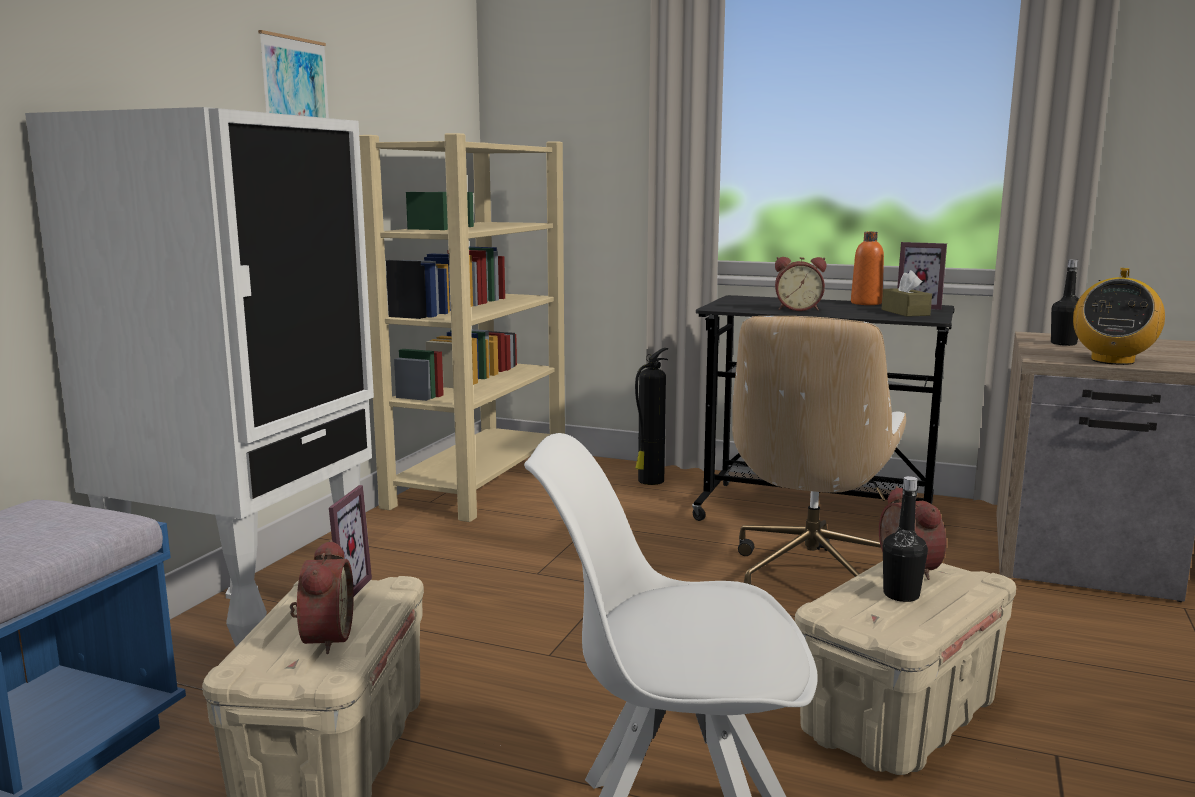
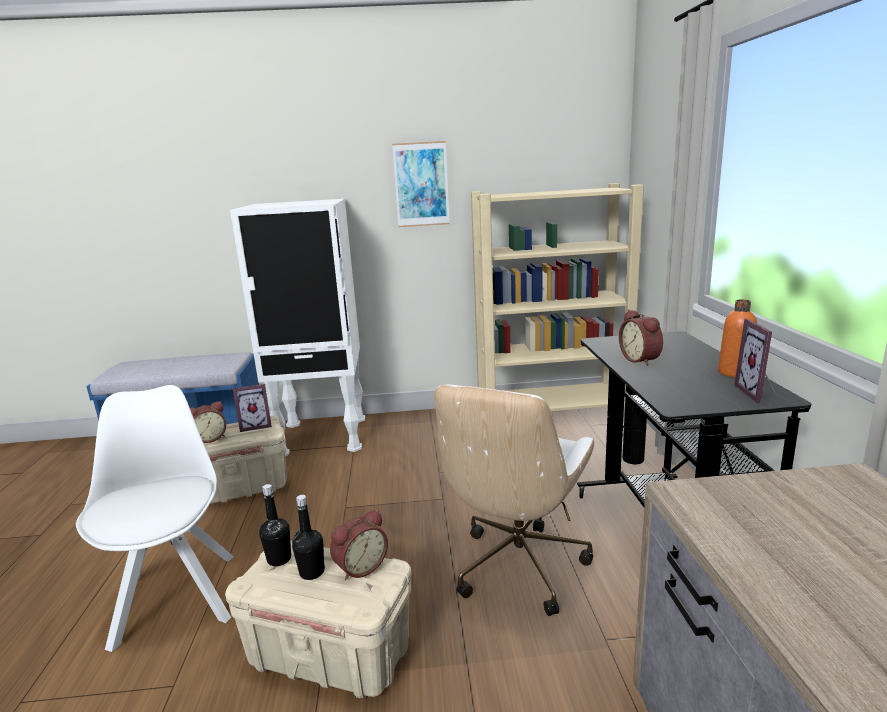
camera: 65 degrees right, 5 degrees up
white office chair [732,316,906,586] -> white office chair turned 60 degrees counterclockwise [434,384,594,616]
brown tissue box [882,270,932,317] -> none
black bottle [1051,259,1079,346] -> black bottle moved to [259,484,291,566]
radio [1073,268,1165,365] -> none

